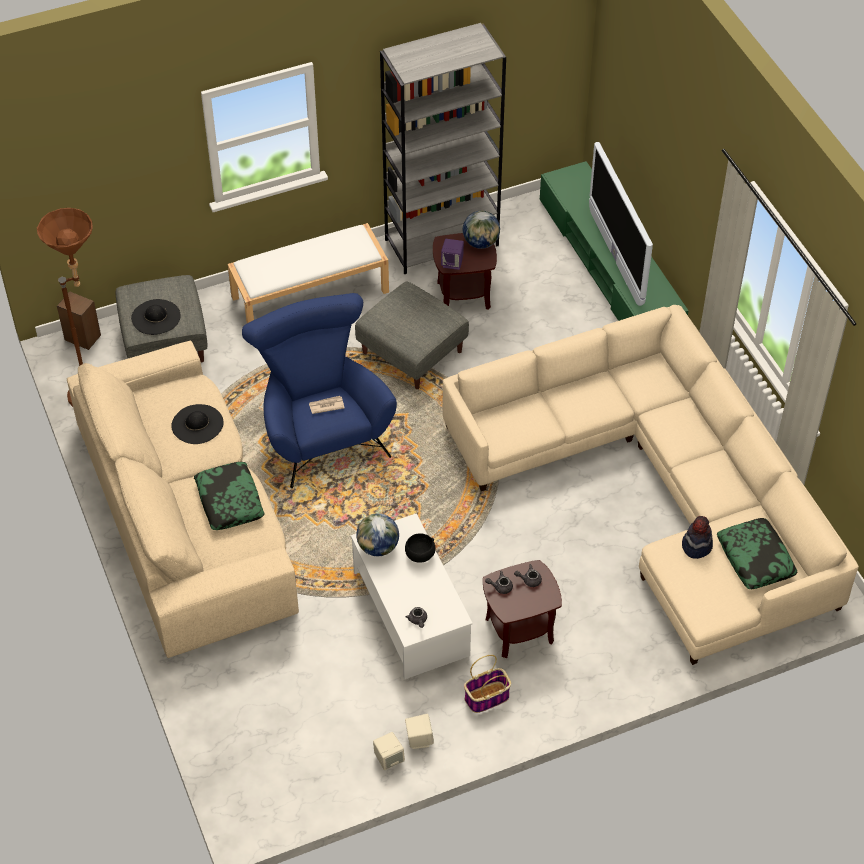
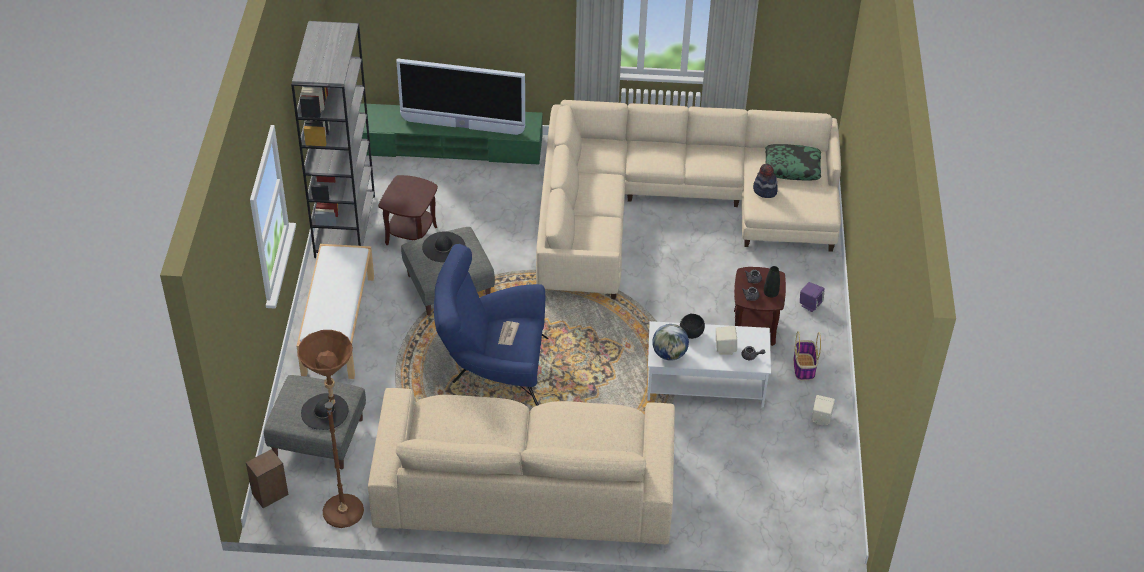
camera: 65 degrees left, 5 degrees down
black hat [171,404,223,444] -> black hat moved to [422,231,466,262]
pillow [194,462,265,530] -> none
beige speaker [373,732,405,770] -> beige speaker moved to [716,326,737,355]
purple speaker [441,239,464,270] -> purple speaker moved to [800,282,825,312]
globe [463,211,500,249] -> none
none -> black vase [764,266,780,298]

